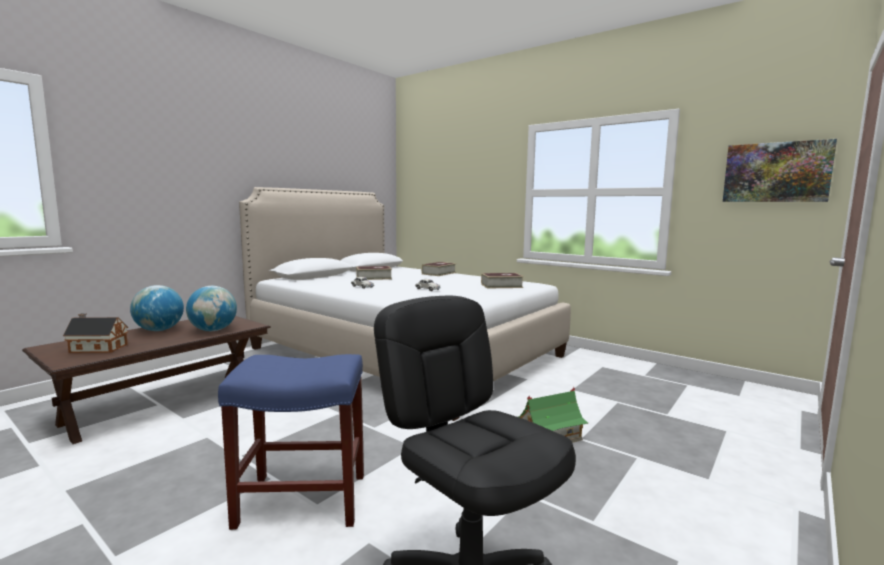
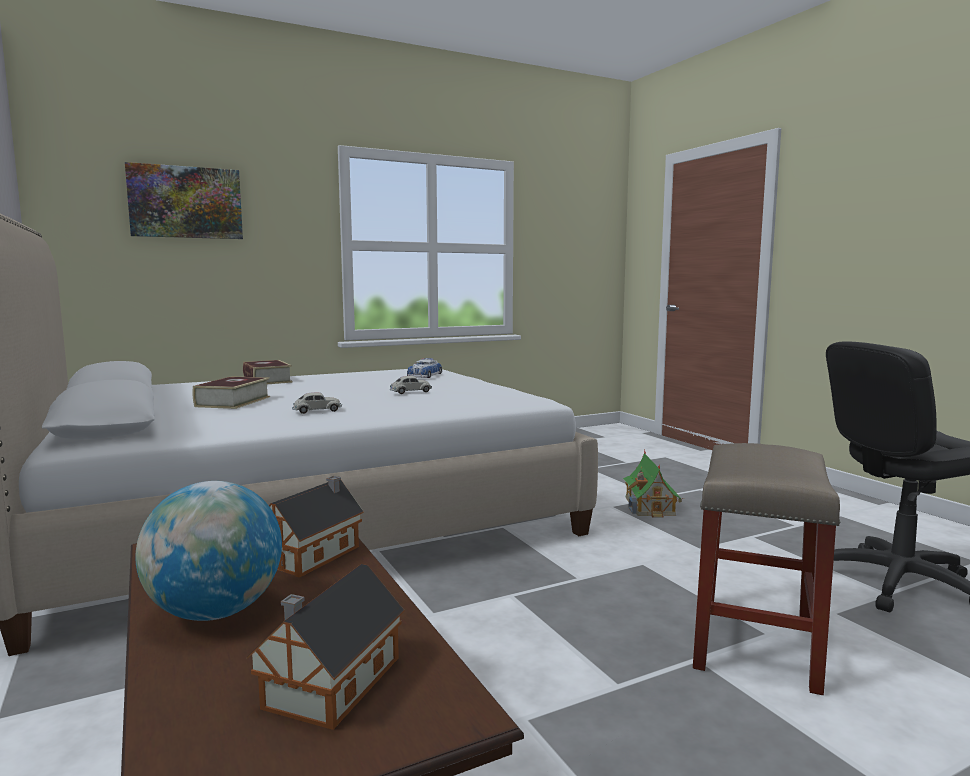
camera: 65 degrees left, 0 degrees up
globe [186,286,237,331] -> toy house [269,476,364,578]
blue stool [218,354,364,530] -> beige stool [693,443,840,695]
book [481,273,524,289] -> toy car [407,358,443,378]
picture [723,139,837,202] -> picture moved to [125,162,243,239]

